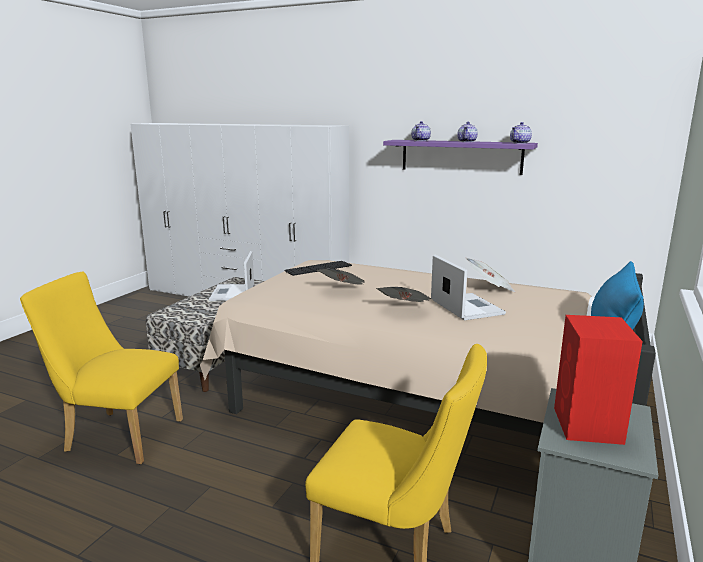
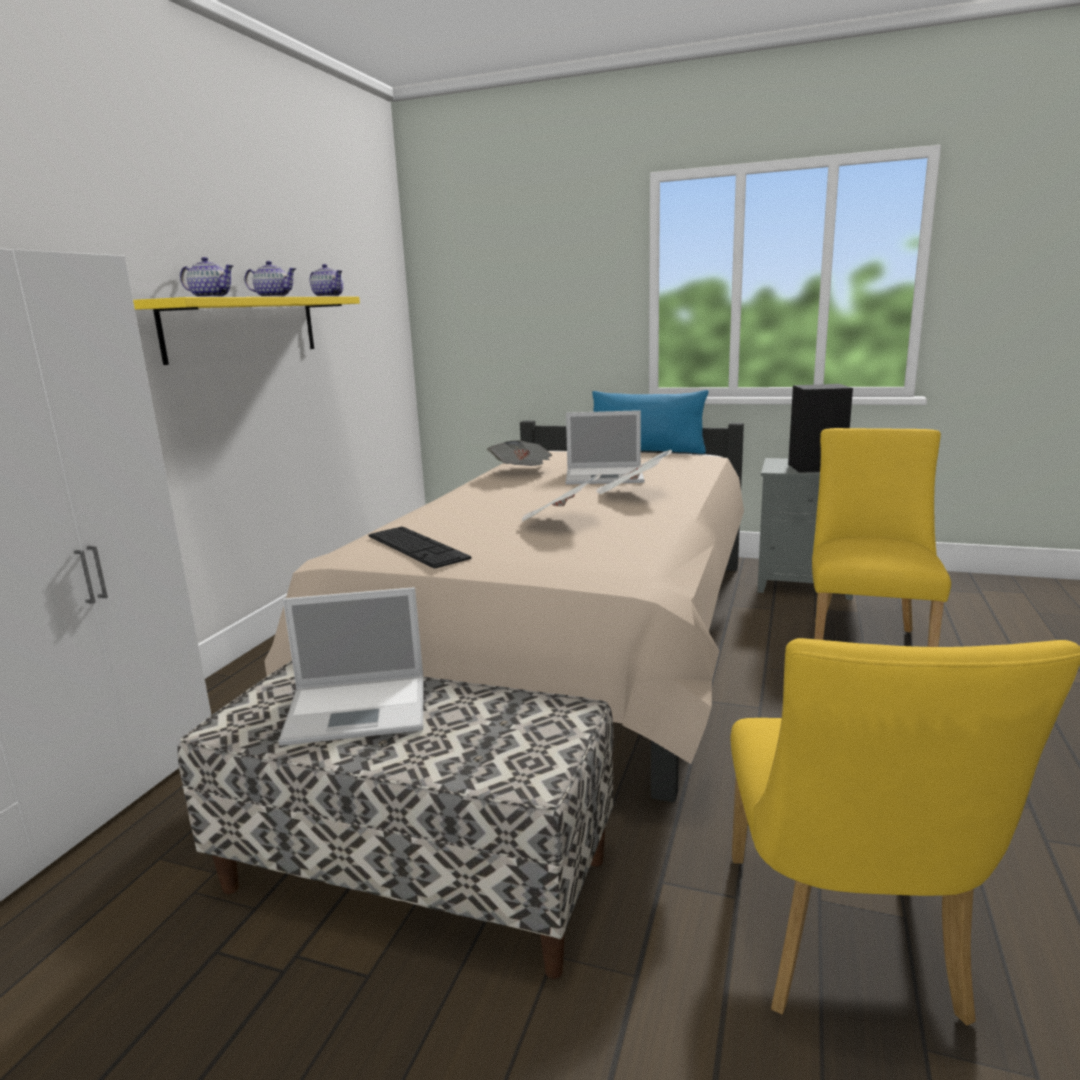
camera: 95 degrees left, 0 degrees up
purple shelf [383,140,538,175] -> yellow shelf [133,296,360,365]
laptop [431,255,506,320] -> laptop turned 150 degrees counterclockwise [566,410,644,485]
red speaker [554,315,643,445] -> black speaker [788,384,853,473]

